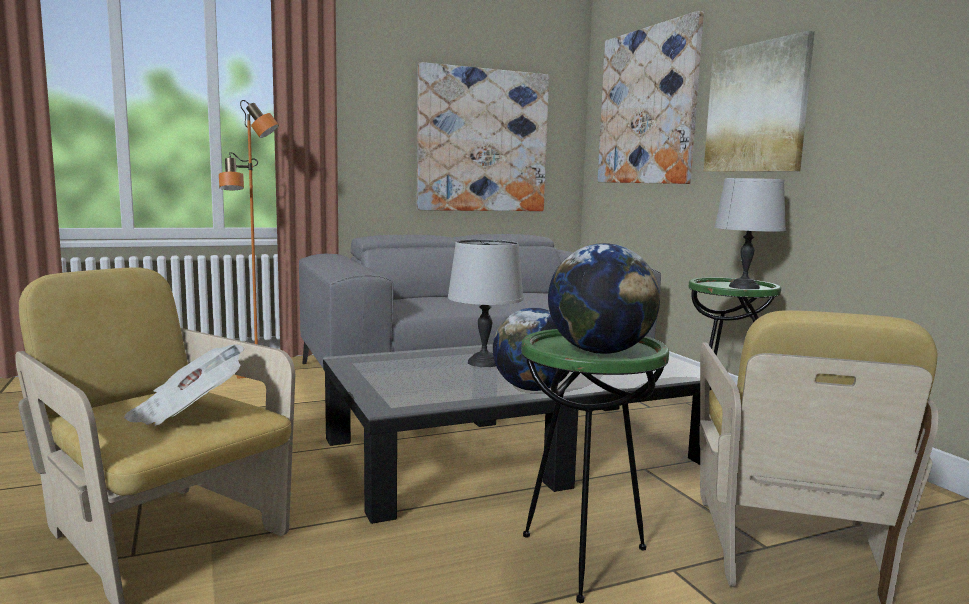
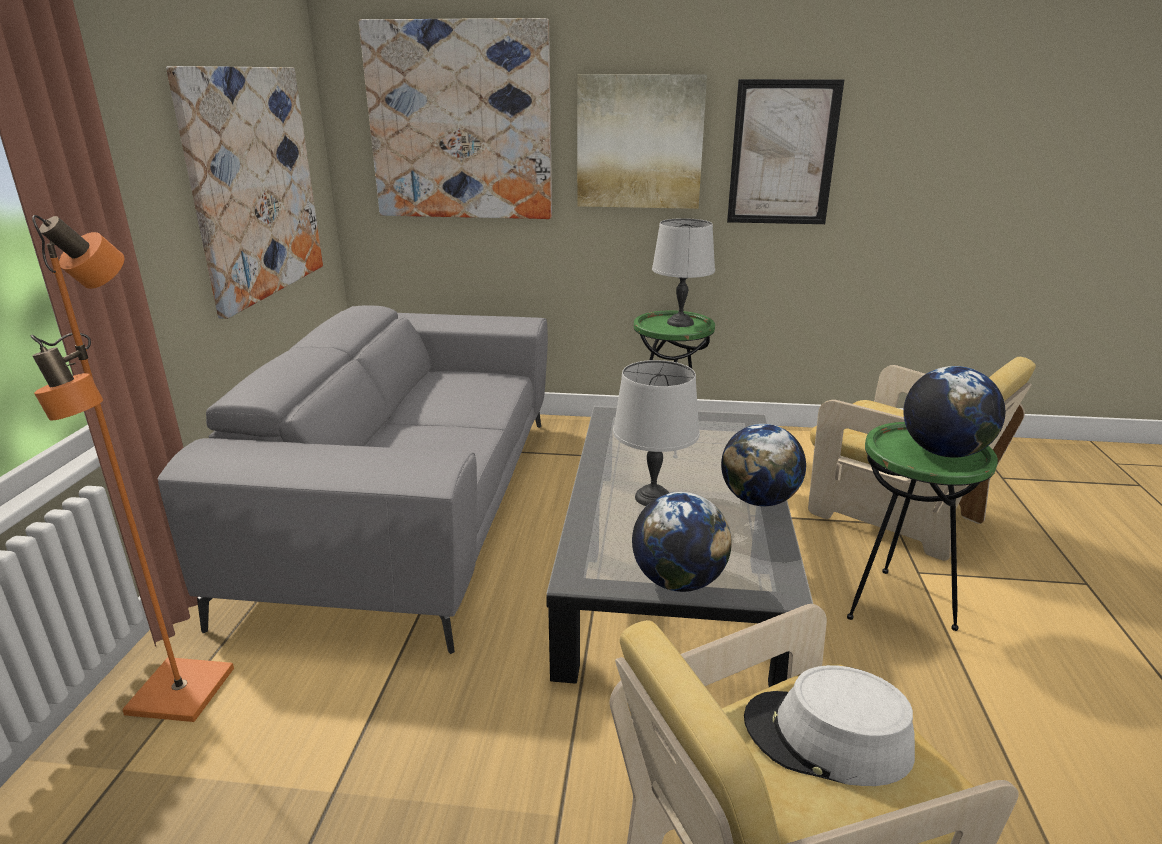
camera: 60 degrees left, 15 degrees up
newspaper [124,344,245,426] -> grey hat [744,665,915,786]
none -> globe [632,492,732,592]
none -> picture [727,79,845,224]

